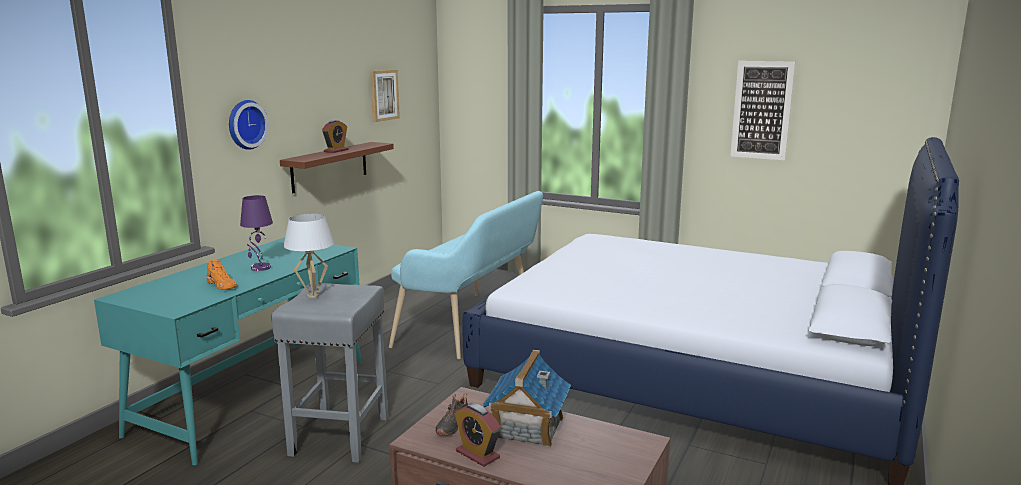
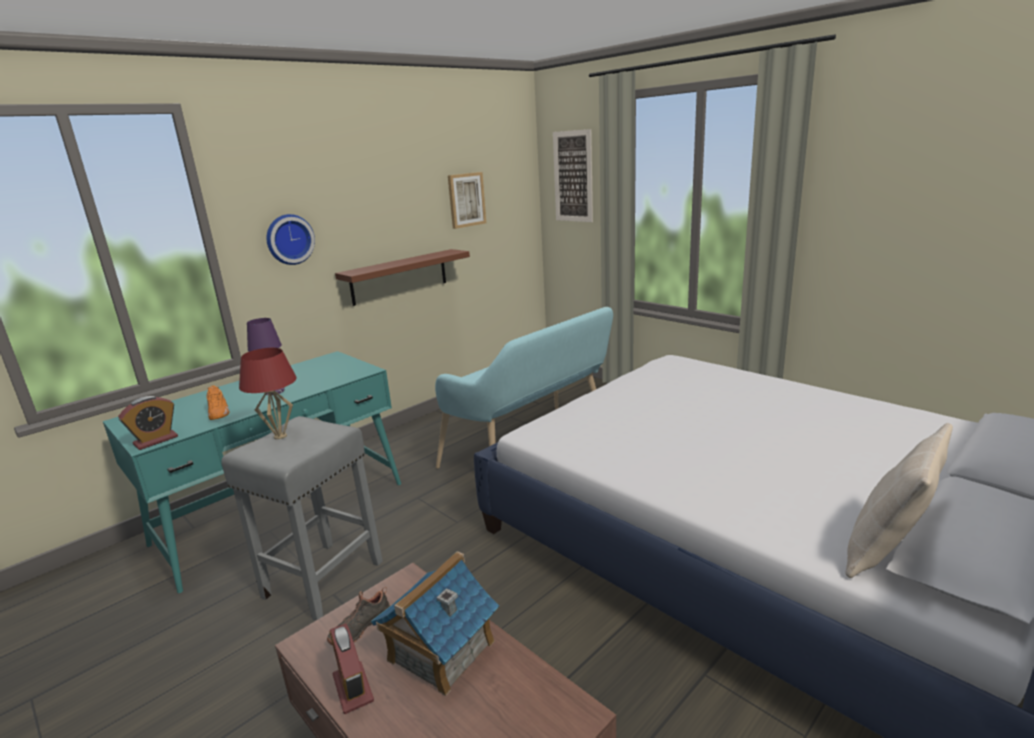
camera: 20 degrees right, 5 degrees up
white table lamp [284,214,334,298] -> red table lamp [239,348,297,440]
alarm clock [322,120,349,153] -> alarm clock moved to [118,396,178,450]
picture [730,61,795,160] -> picture moved to [553,129,593,222]
none -> beige pillow [845,423,953,578]

